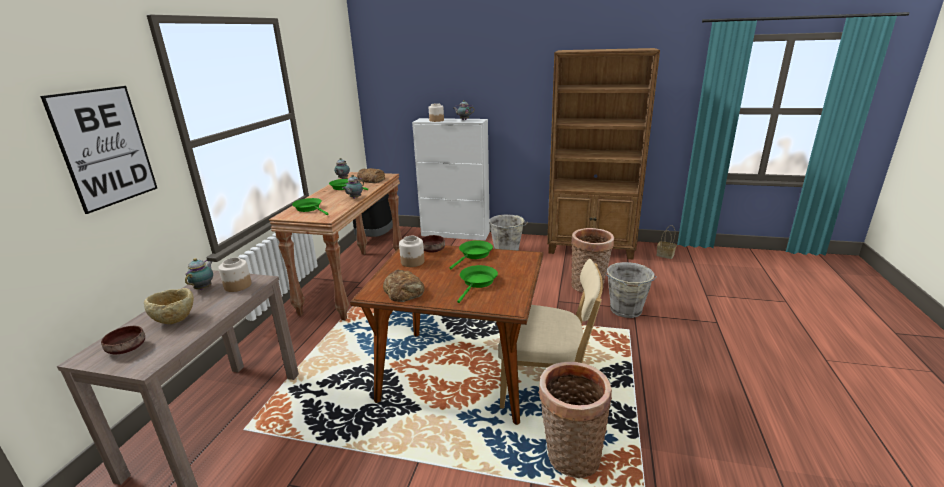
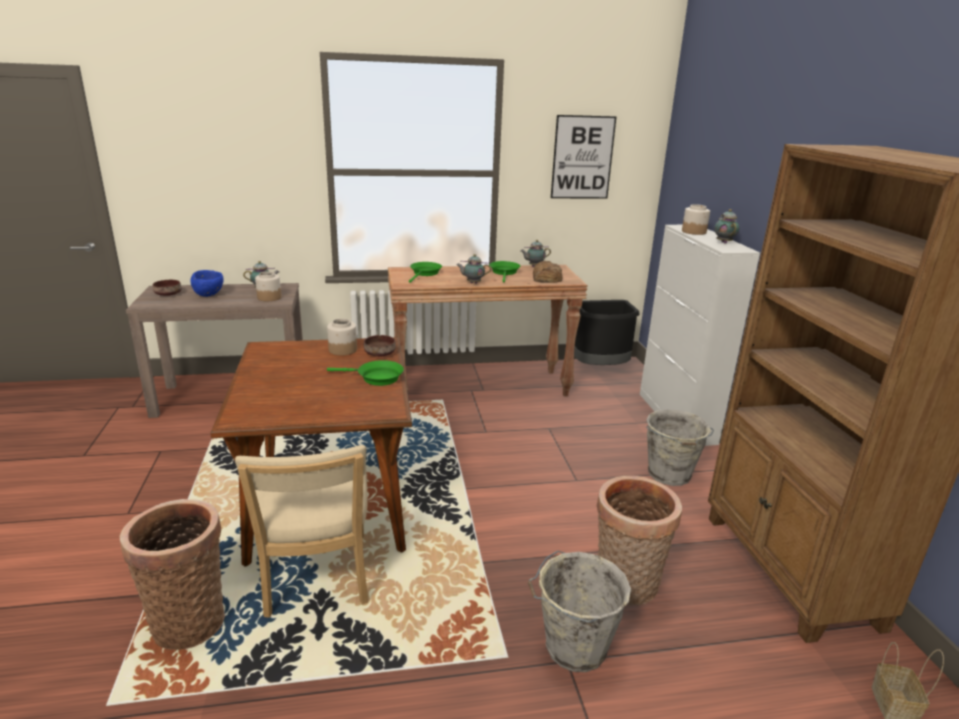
camera: 65 degrees right, 0 degrees up
picture [40,86,157,214] -> picture moved to [551,115,616,199]
beige bowl [144,288,194,324] -> blue bowl [190,270,224,297]
bread [383,269,425,302] -> none
green frying pan [457,265,498,303] -> none

